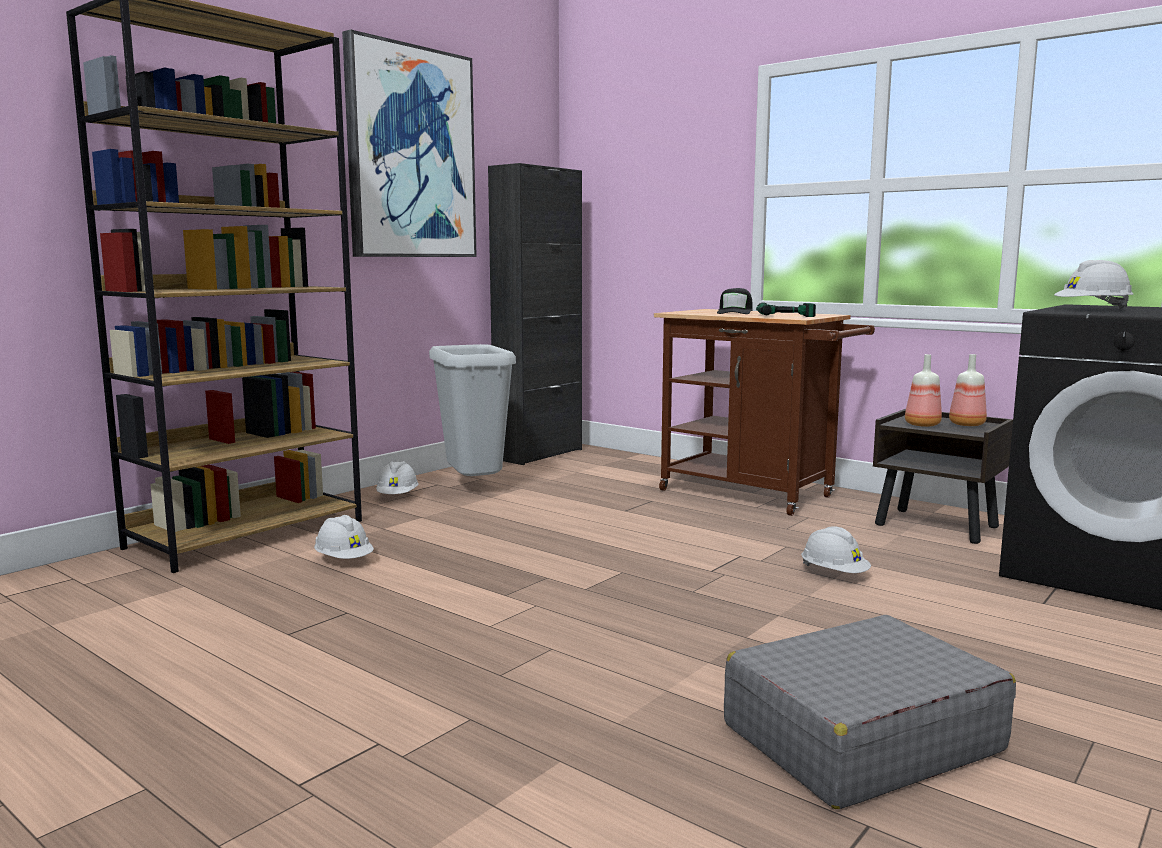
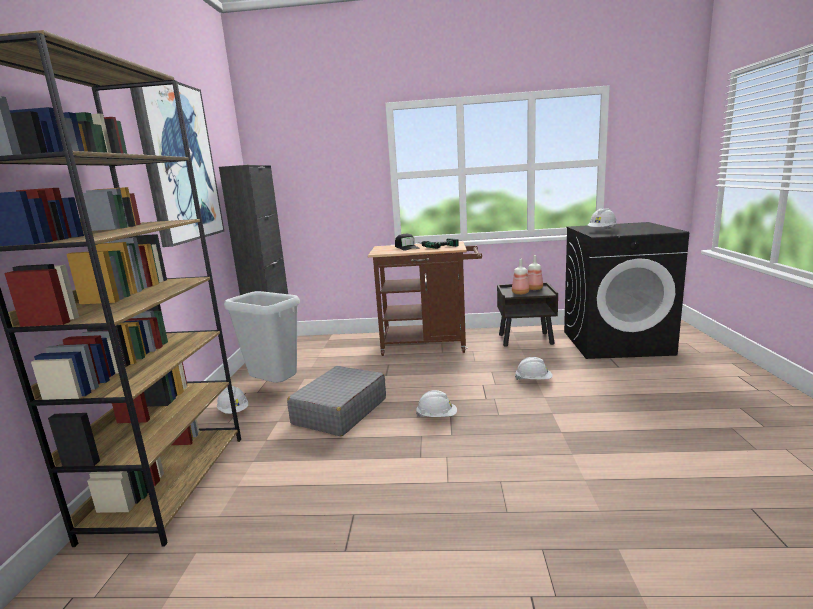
camera: 35 degrees left, 5 degrees up
white hard hat [314,515,374,559] -> white hard hat moved to [416,390,457,417]
grey suitcase [724,615,1016,809] -> grey suitcase moved to [287,366,386,436]

